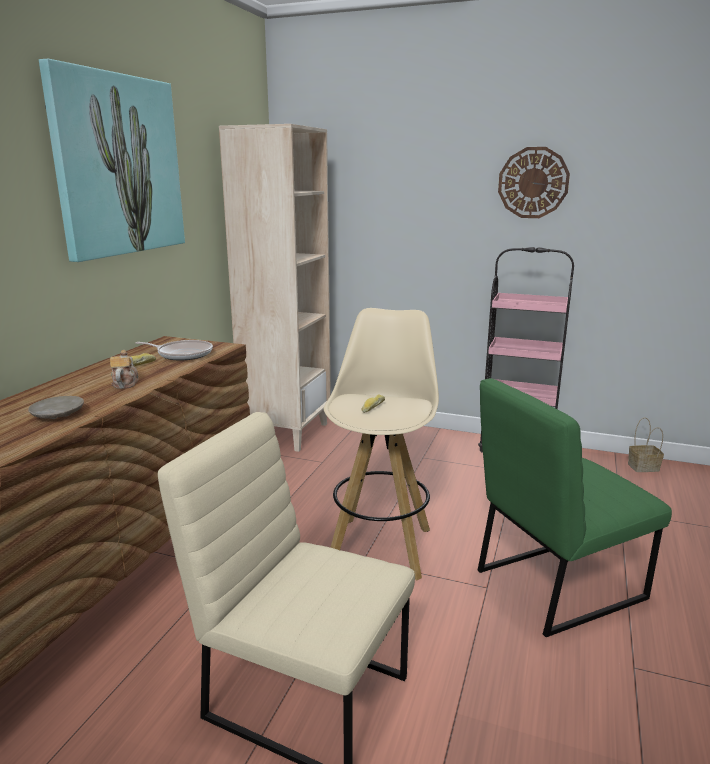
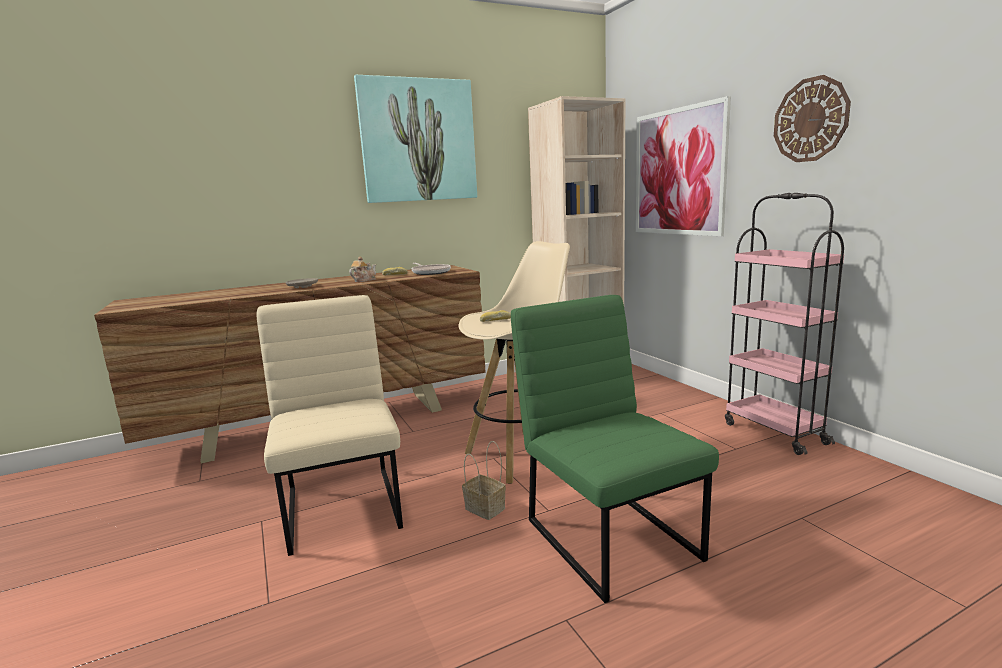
camera: 45 degrees right, 5 degrees down
green chair [477,378,672,637] -> green chair turned 45 degrees clockwise [511,295,719,603]
basket [628,417,664,472] -> basket moved to [462,441,506,520]
none -> picture [636,96,731,236]

